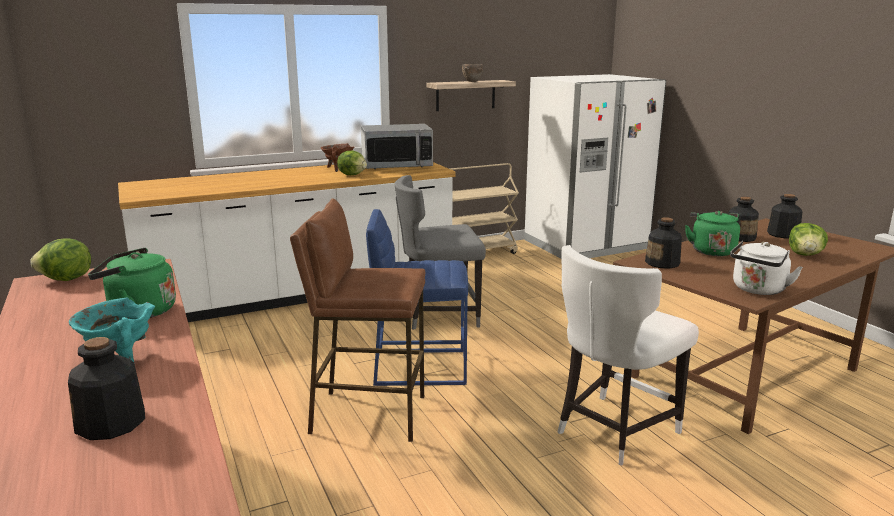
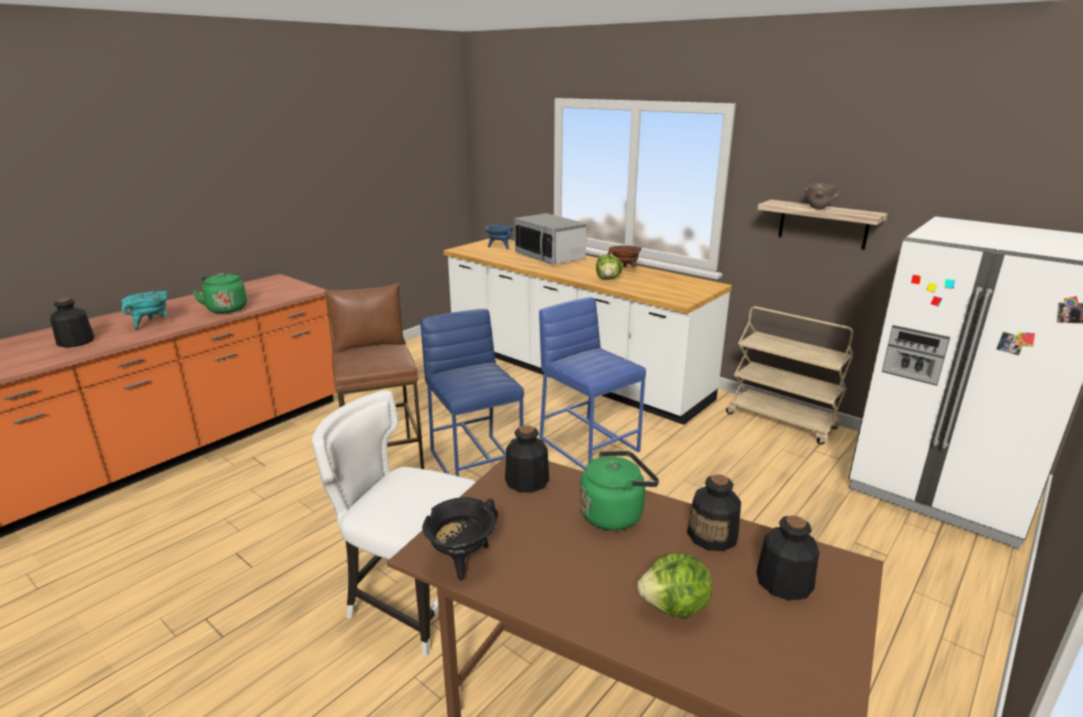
camera: 65 degrees right, 5 degrees up
lettuce [30,238,91,281] -> none
microwave [361,124,433,169] -> microwave moved to [515,213,587,265]
grey chair [395,175,486,330] -> blue stool [539,297,646,470]
white kettle [730,241,803,295] -> black cooking pot [422,497,498,580]
none -> blue cooking pot [485,223,513,249]

